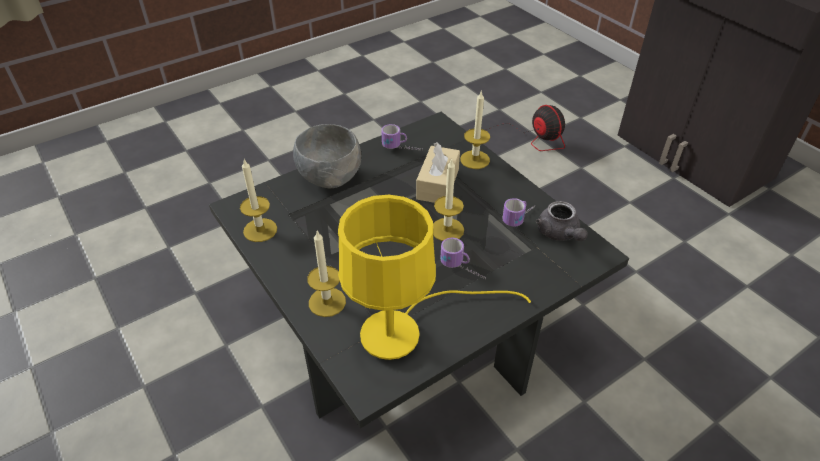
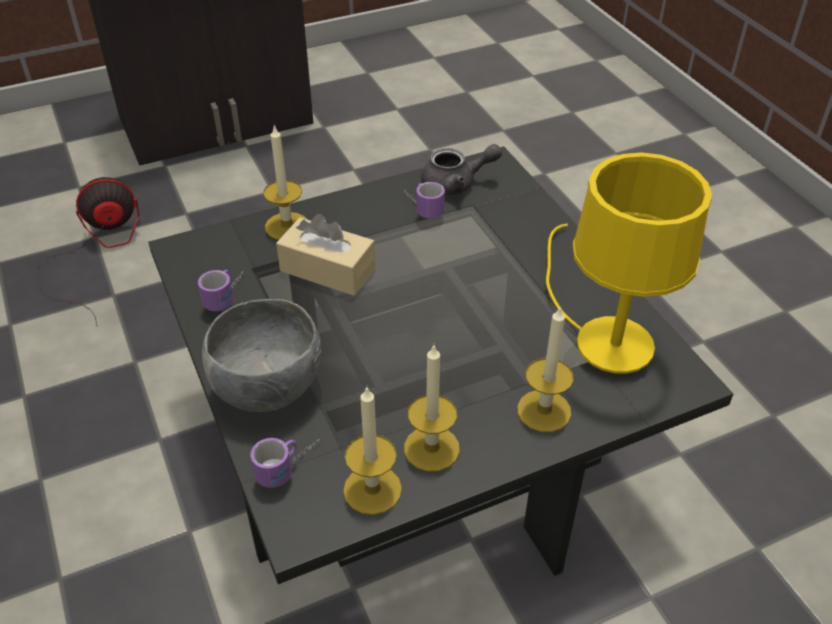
camera: 80 degrees left, 0 degrees up
candle [433,158,464,241] -> candle moved to [404,344,460,472]
mug [440,238,486,280] -> mug moved to [250,438,320,488]

